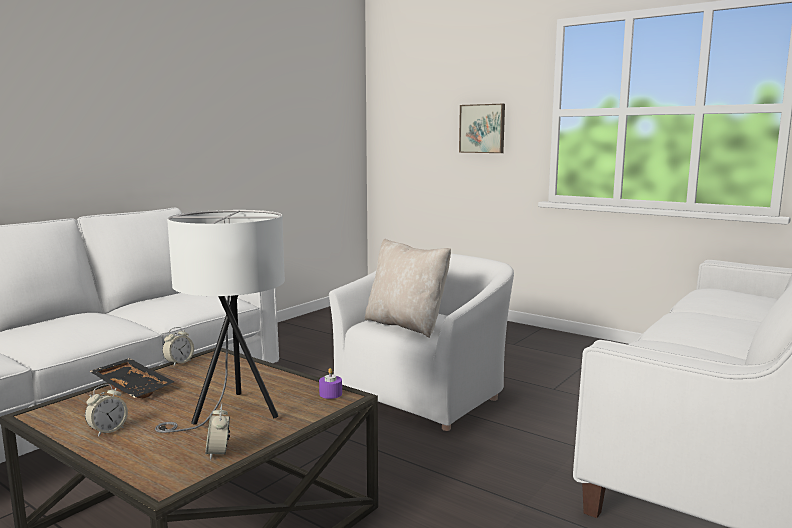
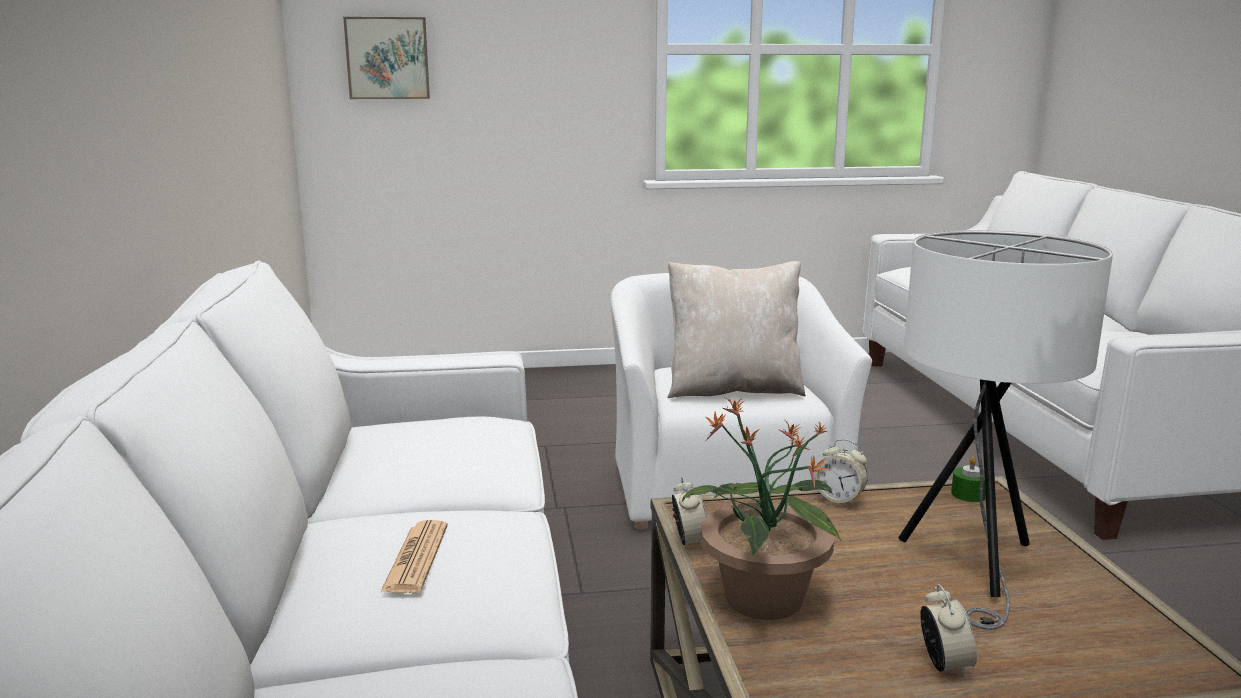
camera: 45 degrees left, 5 degrees up
black tray [90,358,175,399] -> potted plant [682,398,841,620]
alarm clock [205,404,230,460] -> alarm clock moved to [815,439,868,506]
purple candle [319,368,342,399] -> green candle [951,456,986,502]
picture [459,104,505,153] -> picture moved to [343,17,430,99]
none -> newspaper [380,520,448,593]

